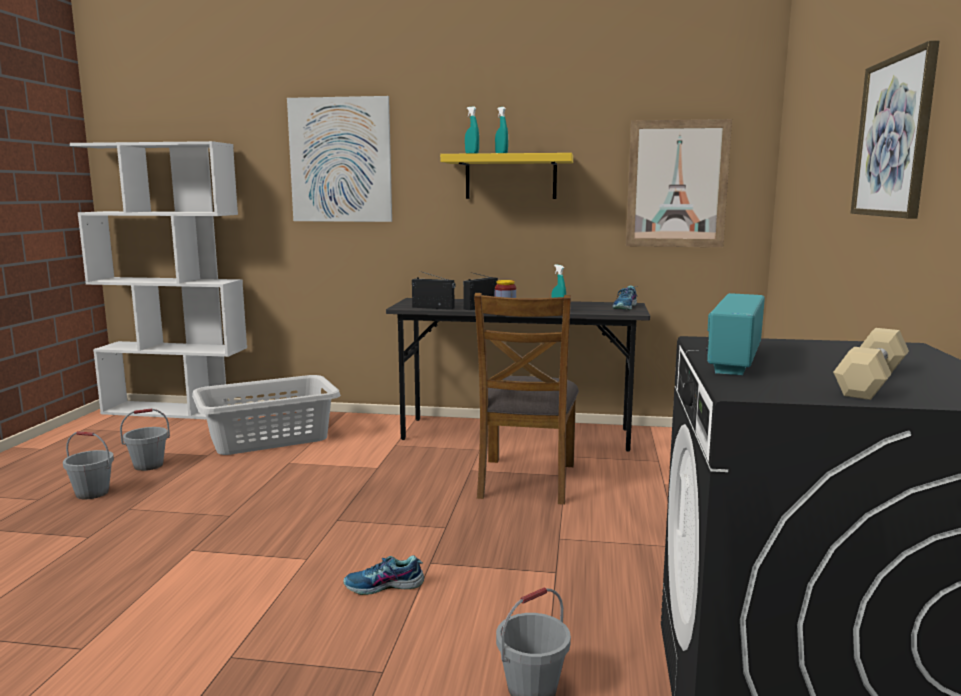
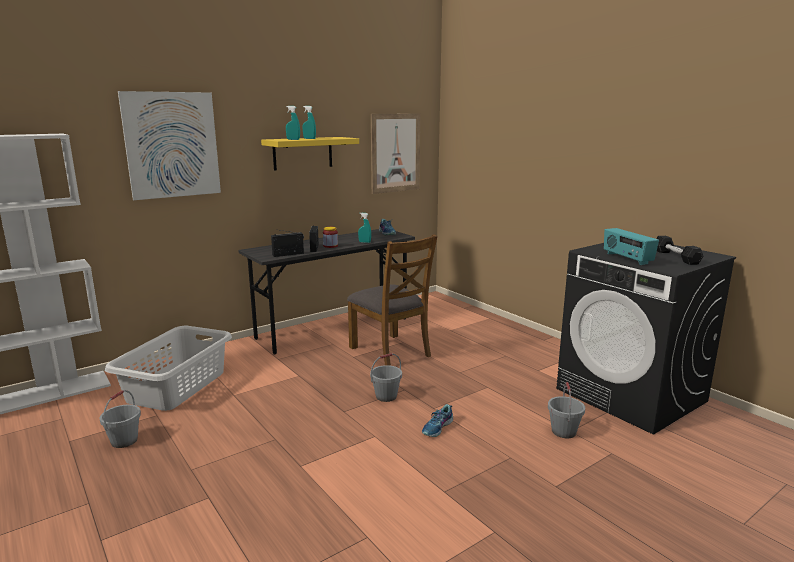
camera: 45 degrees left, 5 degrees up
grey bucket [63,431,114,499] -> grey bucket moved to [370,353,402,402]
beige dumbbell [833,328,909,400] -> black dumbbell [656,236,703,265]
picture [851,40,940,218] -> none

